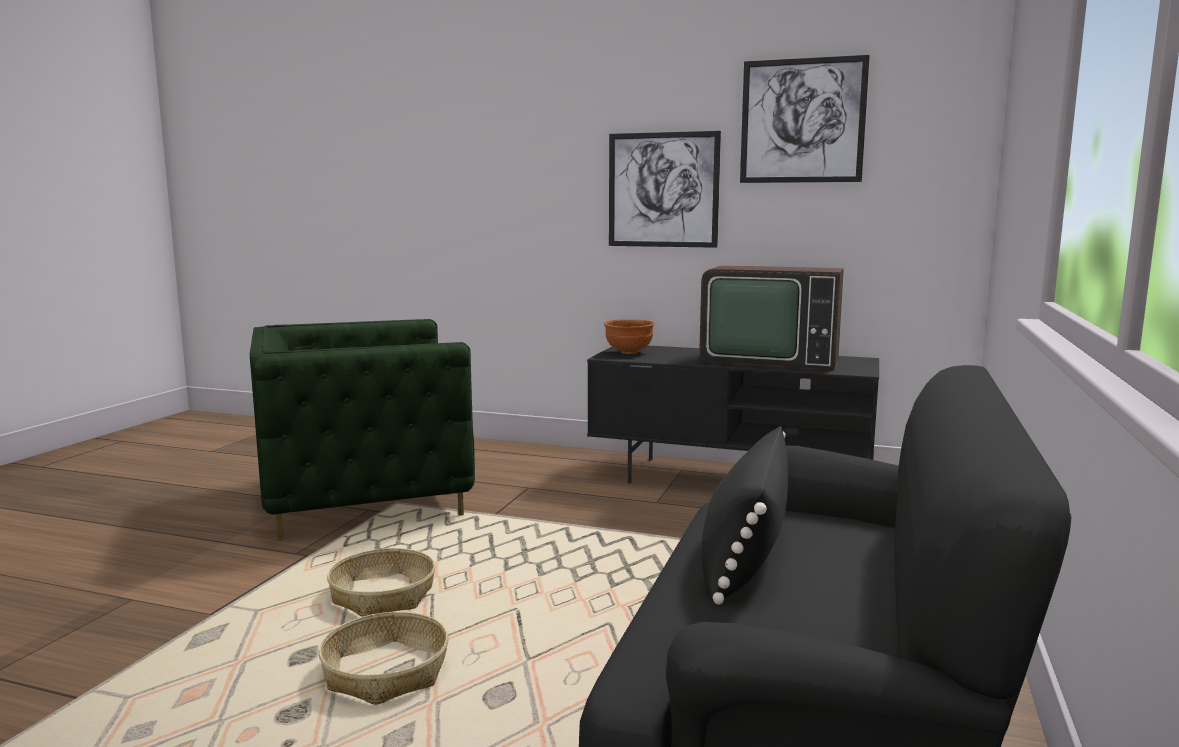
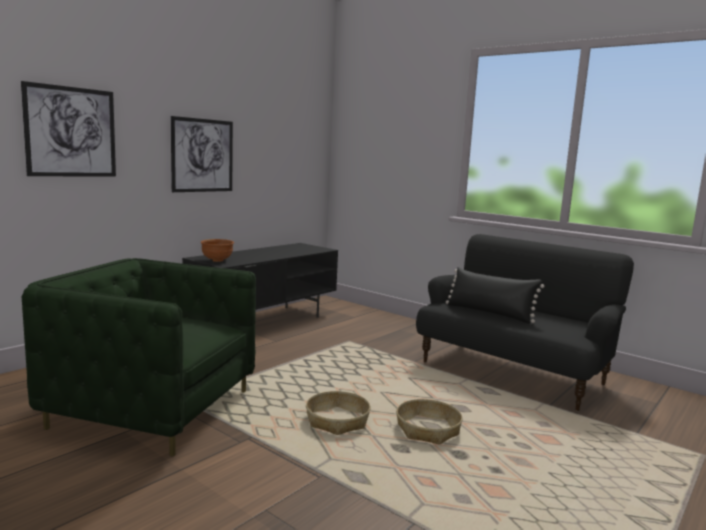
camera: 70 degrees left, 0 degrees up
green armchair [250,319,475,540] -> green armchair turned 105 degrees clockwise [22,258,256,456]
television [700,265,844,371] -> none
picture [740,55,870,183] -> picture moved to [21,81,116,176]

